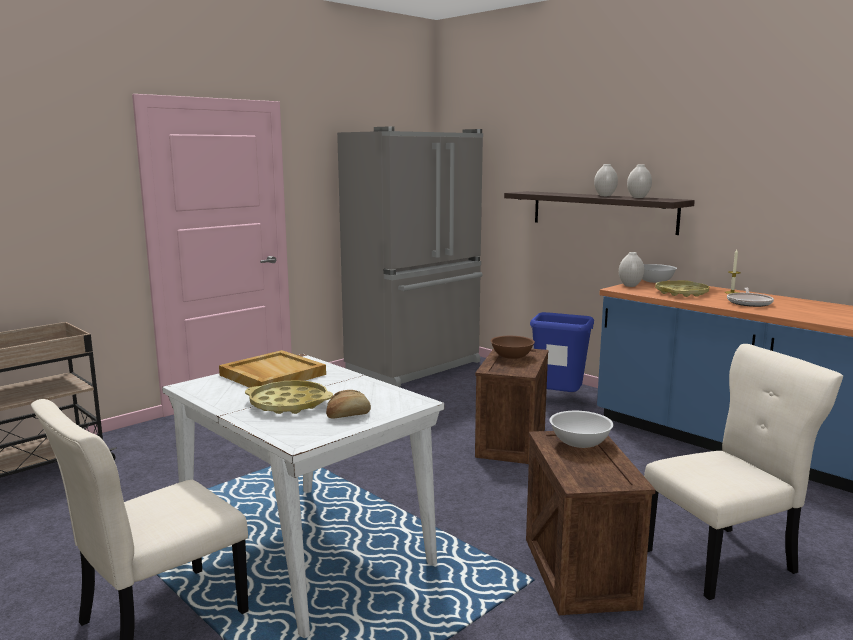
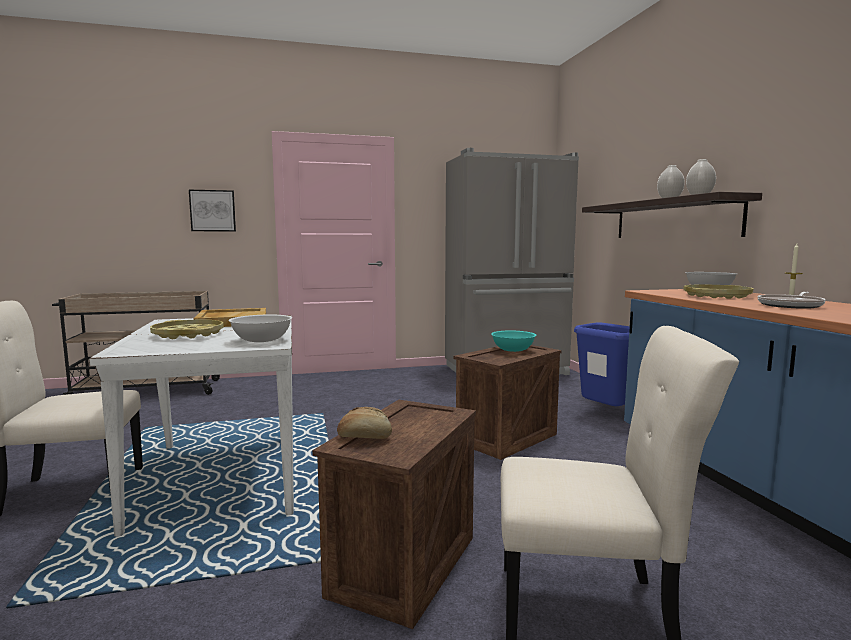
camera: 30 degrees right, 5 degrees down
bread [326,390,371,419] -> bread moved to [337,407,392,439]
brown bowl [490,336,535,359] -> turquoise bowl [491,331,536,352]
white bowl [550,411,614,448] -> white bowl moved to [229,315,292,342]
white vase [619,252,644,287] -> none
none -> picture [189,190,236,232]

